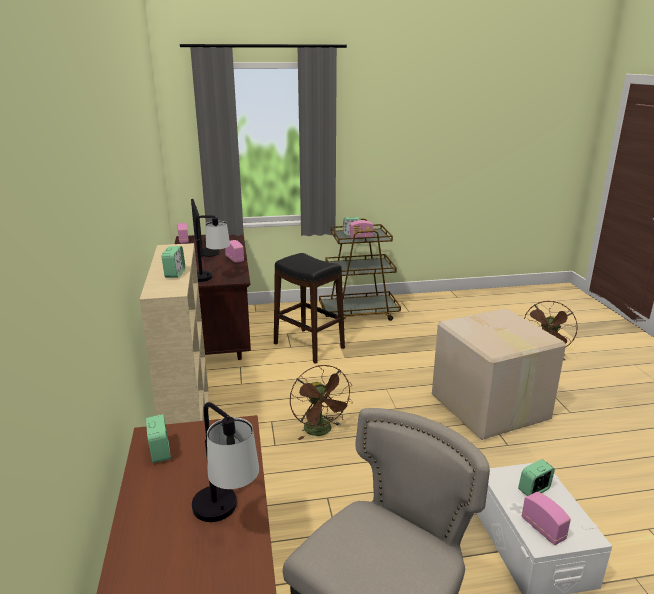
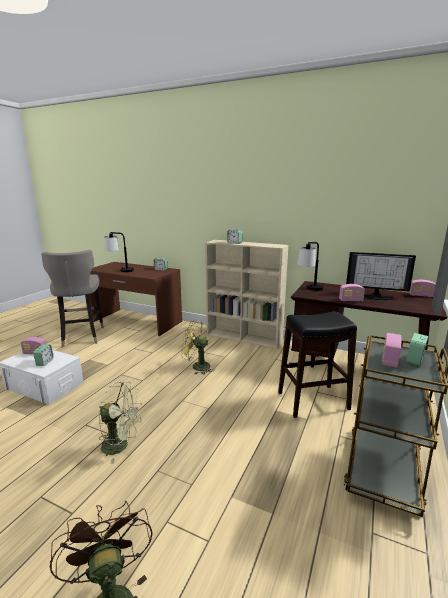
camera: 125 degrees right, 5 degrees down
brown fan [290,365,353,440] -> yellow fan [181,320,214,374]
cardboard box [432,308,566,440] -> green fan [99,382,142,464]

